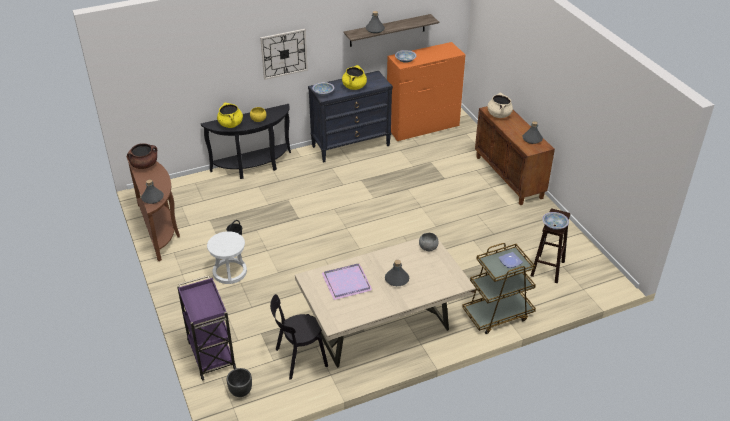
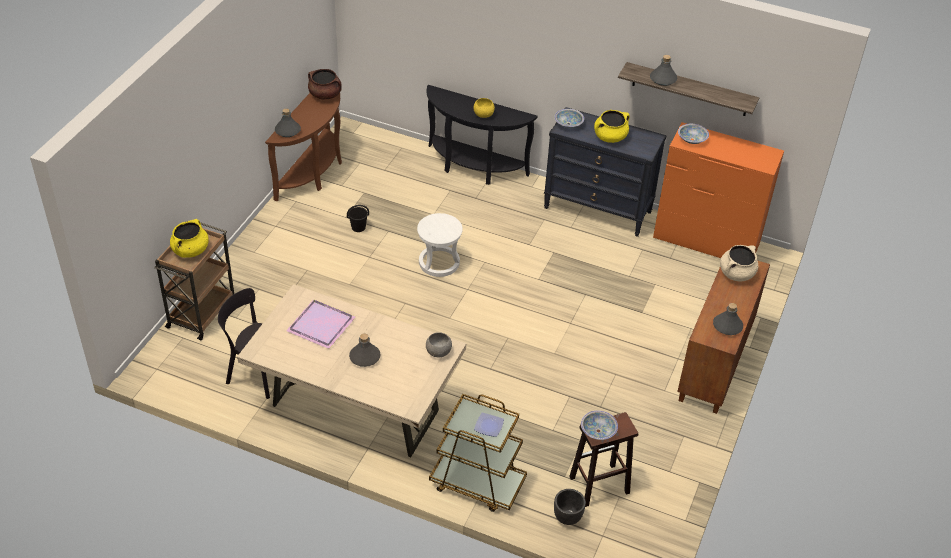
camera: 45 degrees right, 5 degrees up
purple cart [177,275,237,381] -> brown cart [154,222,234,340]
white stool [207,231,247,284] -> white stool moved to [417,213,463,277]
yellow cooking pot [217,103,243,128] -> yellow cooking pot moved to [170,219,209,258]
black planter [227,368,252,397] -> black planter moved to [554,489,586,525]
wall clock [260,29,308,80] -> none

